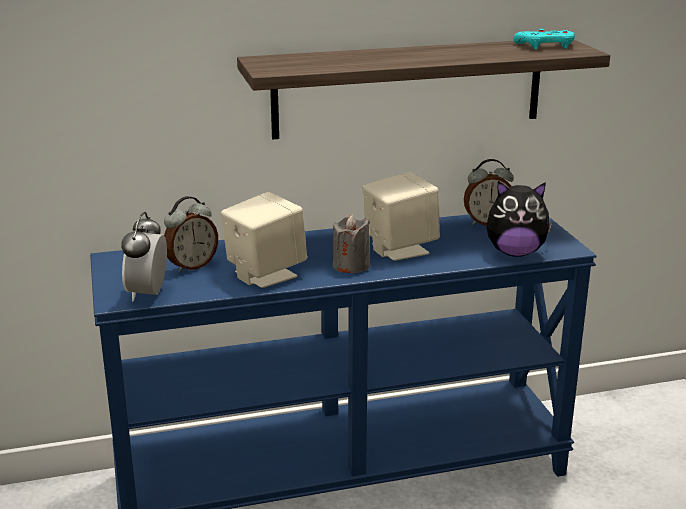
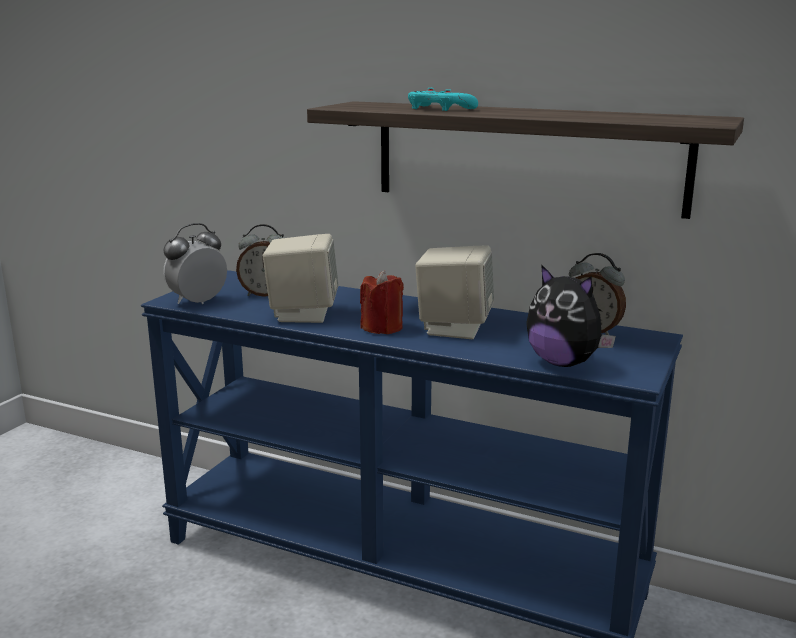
camera: 40 degrees right, 5 degrees down
grey candle [333,214,370,273] -> red candle [360,270,404,334]
turquoise game controller [513,29,575,49] -> turquoise game controller moved to [408,88,478,111]

